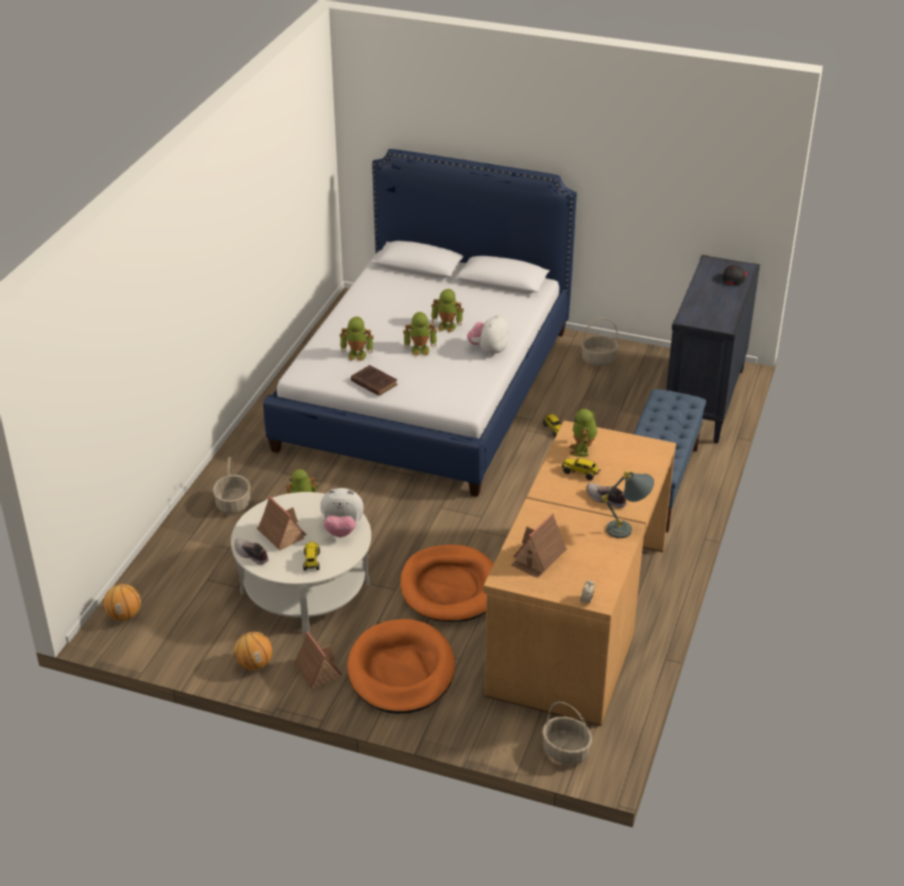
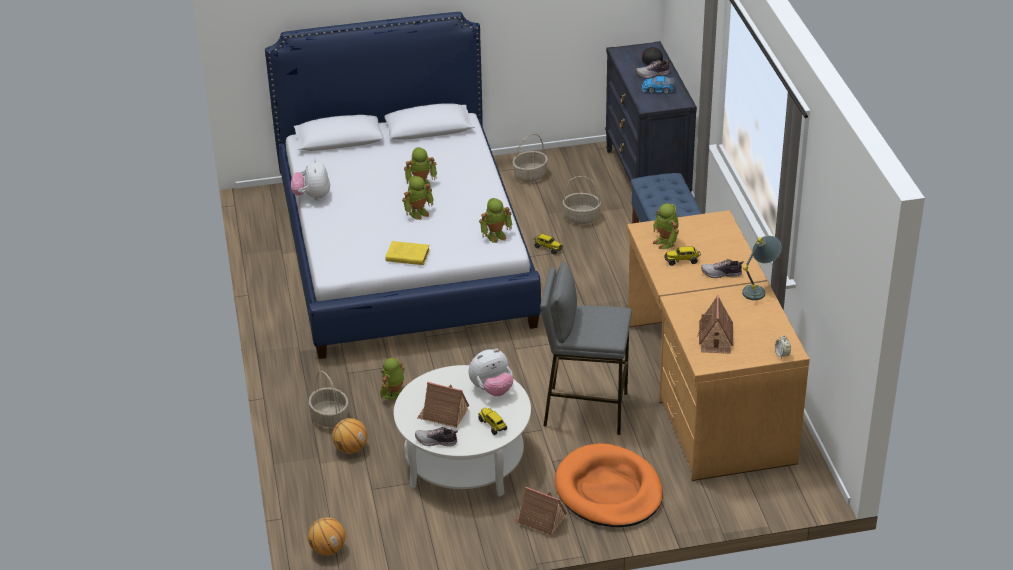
camera: 30 degrees left, 0 degrees up
basketball [234,632,272,670] -> basketball moved to [332,418,368,454]
toy robot [340,317,374,362] -> toy robot moved to [479,198,512,243]
brown book [351,365,398,396] -> yellow book [385,241,430,265]
orange dog bed [400,545,494,622] -> grey stool [540,261,632,435]
plush toy [467,314,509,356] -> plush toy moved to [291,159,330,201]
basket [542,702,592,765] -> basket moved to [562,176,601,224]
none -> shoe [636,60,671,78]
none -> toy car [642,76,674,94]

